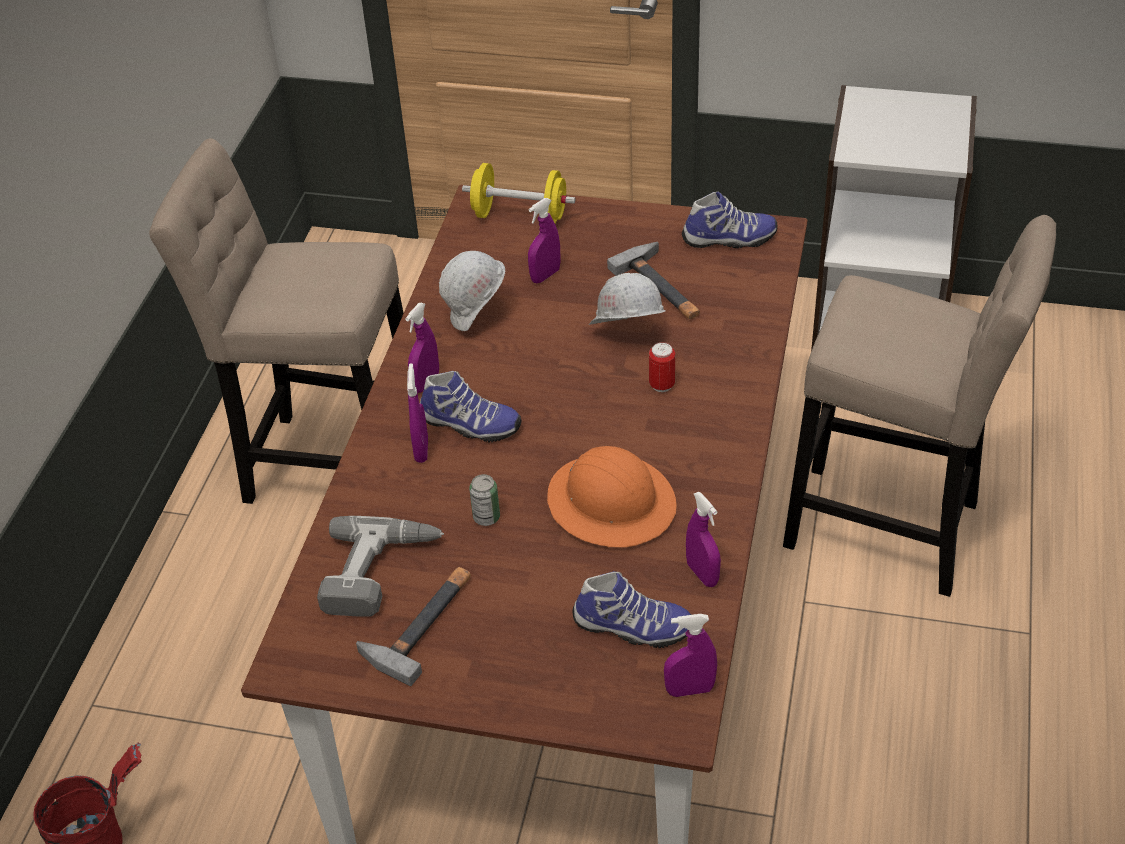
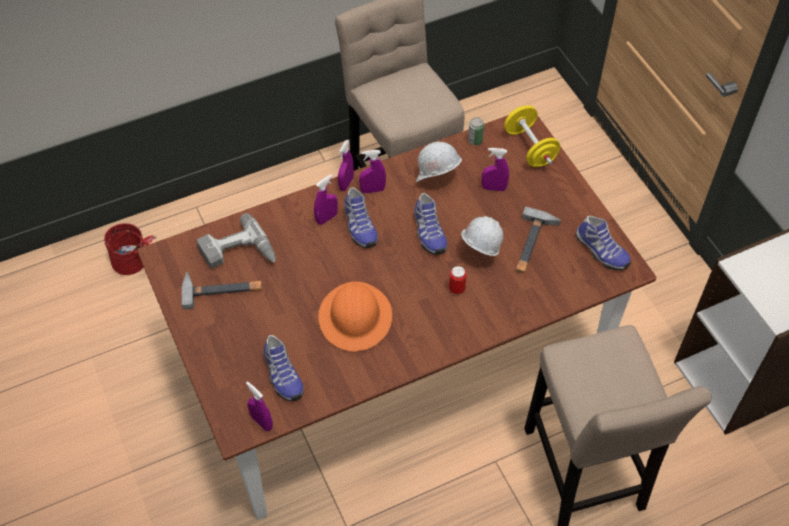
camera: 50 degrees right, 10 degrees up
can [469,474,500,526] -> can moved to [468,117,484,145]
purple spray bottle [686,492,721,587] -> purple spray bottle moved to [338,140,354,191]
none -> shoe [414,193,447,255]

